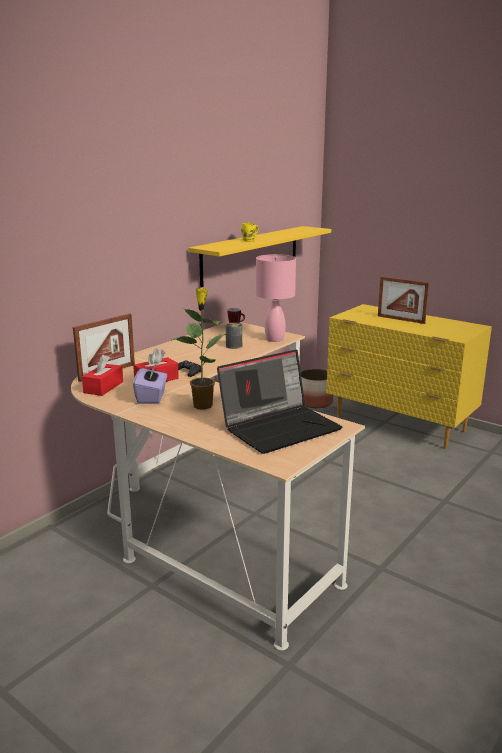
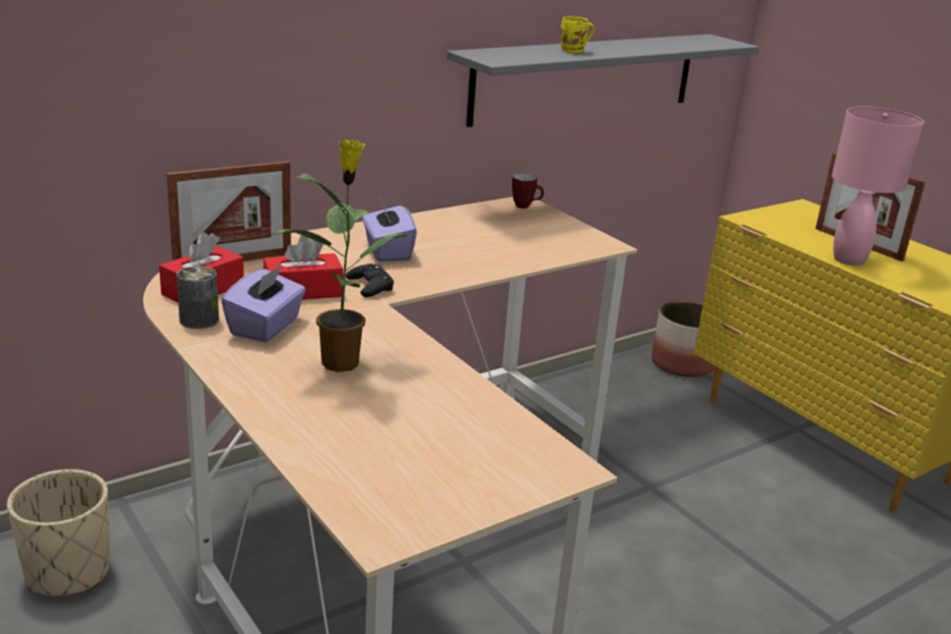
camera: 15 degrees right, 5 degrees up
yellow shelf [188,226,331,287] -> grey shelf [447,34,759,127]
laptop [217,349,342,454] -> none
can [226,323,242,349] -> can moved to [177,266,219,329]
pink table lamp [256,254,296,342] -> pink table lamp moved to [832,107,924,266]
none -> beige planter [7,469,110,596]
none -> purple tissue box [362,199,417,262]

